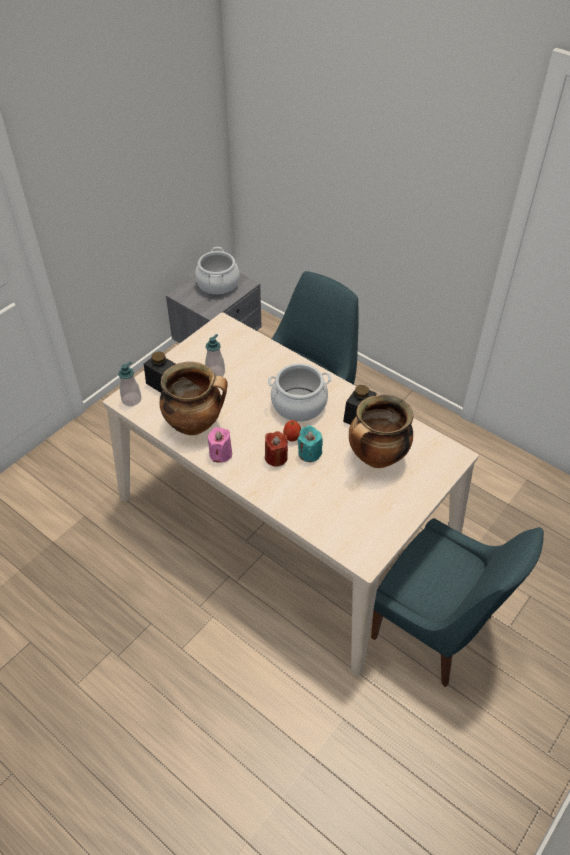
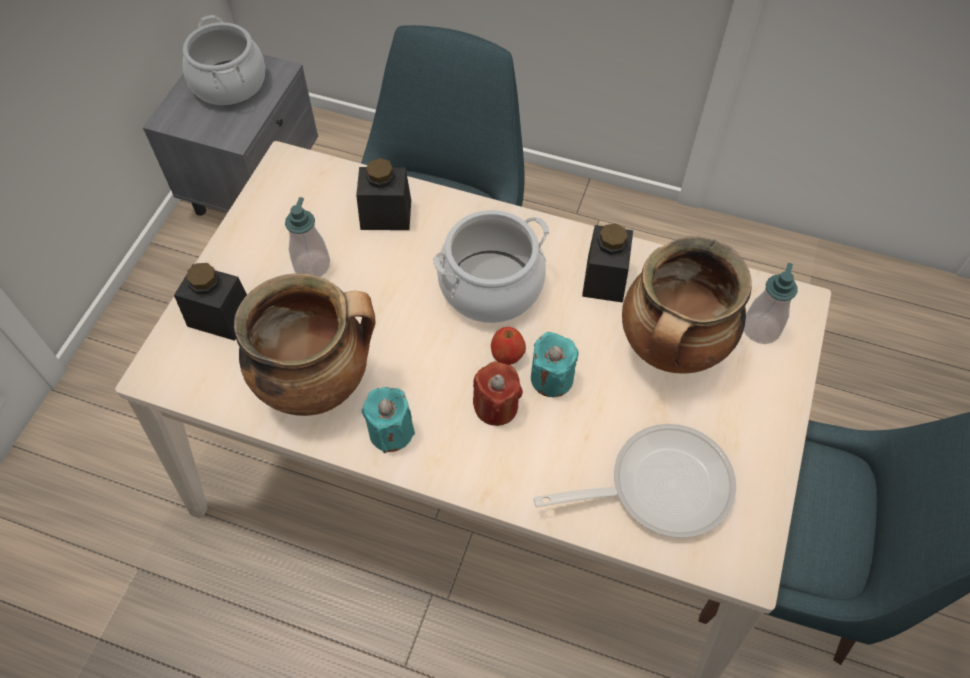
camera: 20 degrees left, 10 degrees up
soap dispenser [118,362,142,406] -> soap dispenser moved to [744,263,797,344]
pink candle [208,427,232,463] -> turquoise candle [362,387,415,453]
none -> black jar [356,158,411,230]
none -> frying pan [534,424,736,538]

